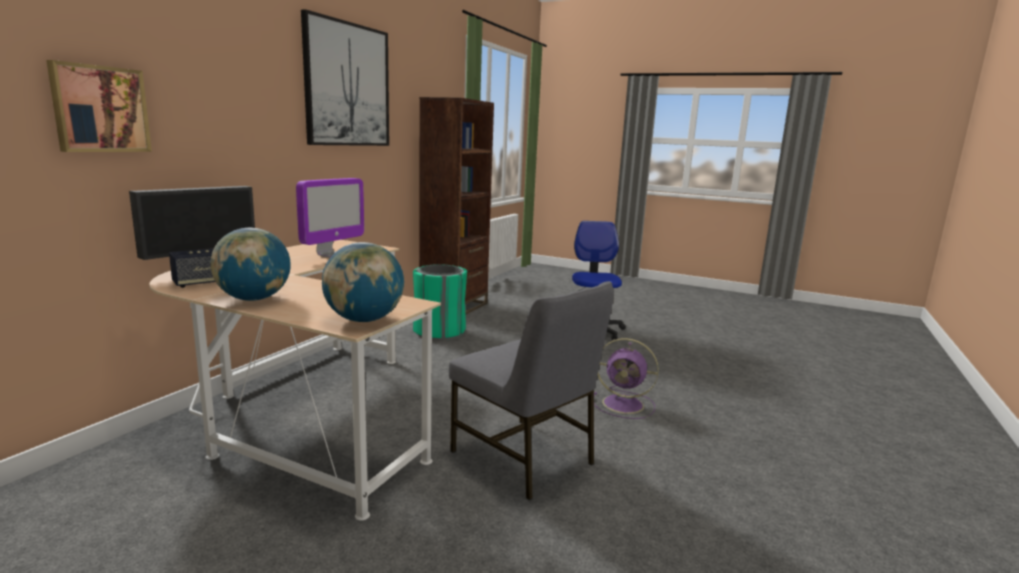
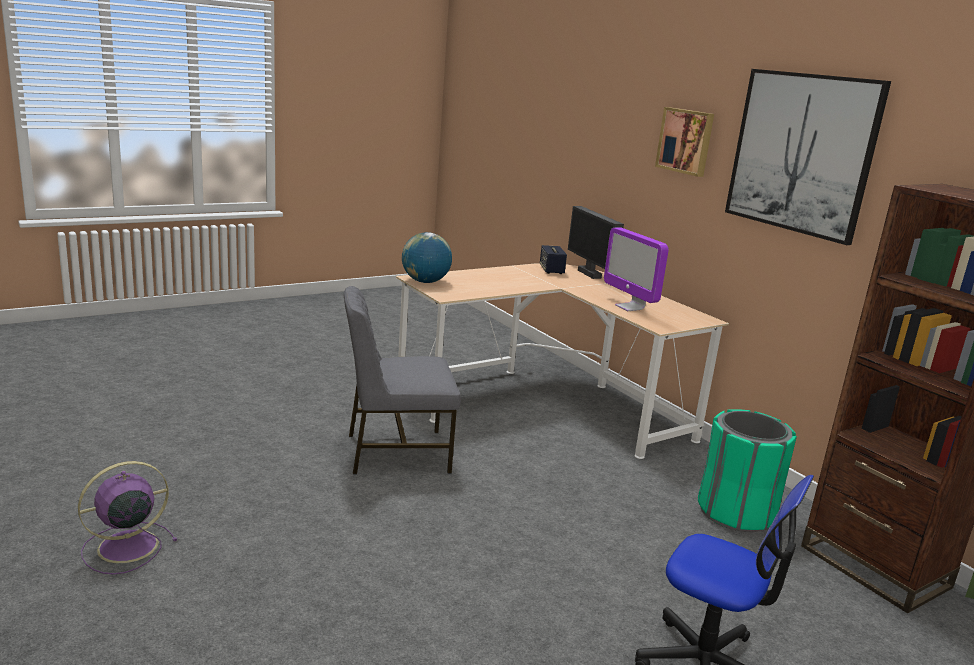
camera: 120 degrees right, 5 degrees up
picture [46,60,152,152] -> picture moved to [655,107,714,177]
globe [211,228,291,301] -> none
purple fan [594,338,659,419] -> purple fan moved to [78,461,177,575]

